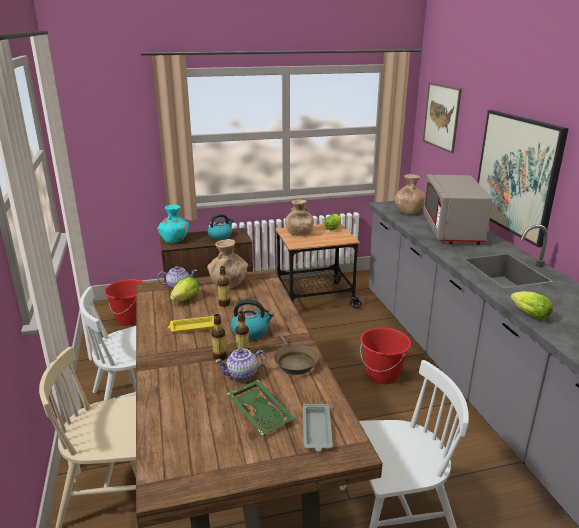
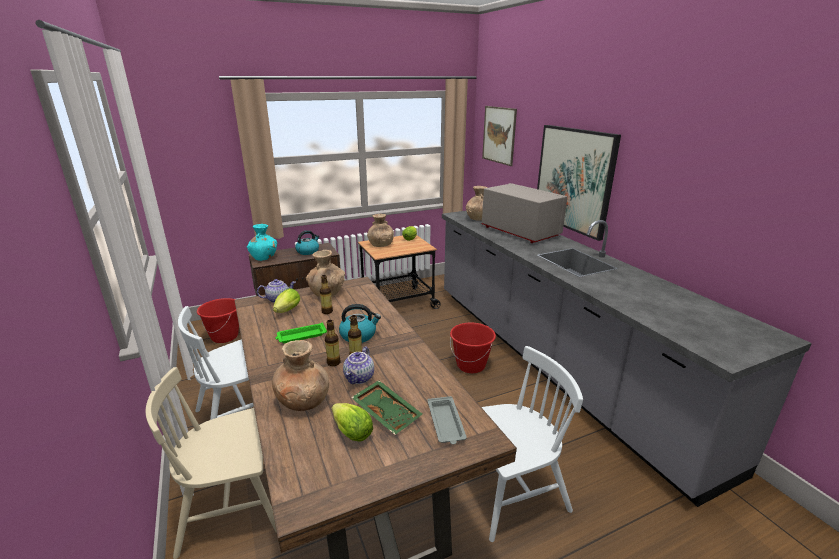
camera: 10 degrees left, 0 degrees up
yellow tray [168,316,214,333] -> green tray [275,323,327,343]
teapot [215,349,267,382] -> teapot turned 45 degrees counterclockwise [343,346,374,384]
brown frying pan [274,333,319,375] -> none
grey microwave [423,175,493,245] -> grey microwave turned 150 degrees clockwise [481,183,567,243]
lettuce [511,291,553,320] -> lettuce moved to [332,403,373,442]
none -> brown vase [272,340,329,411]

